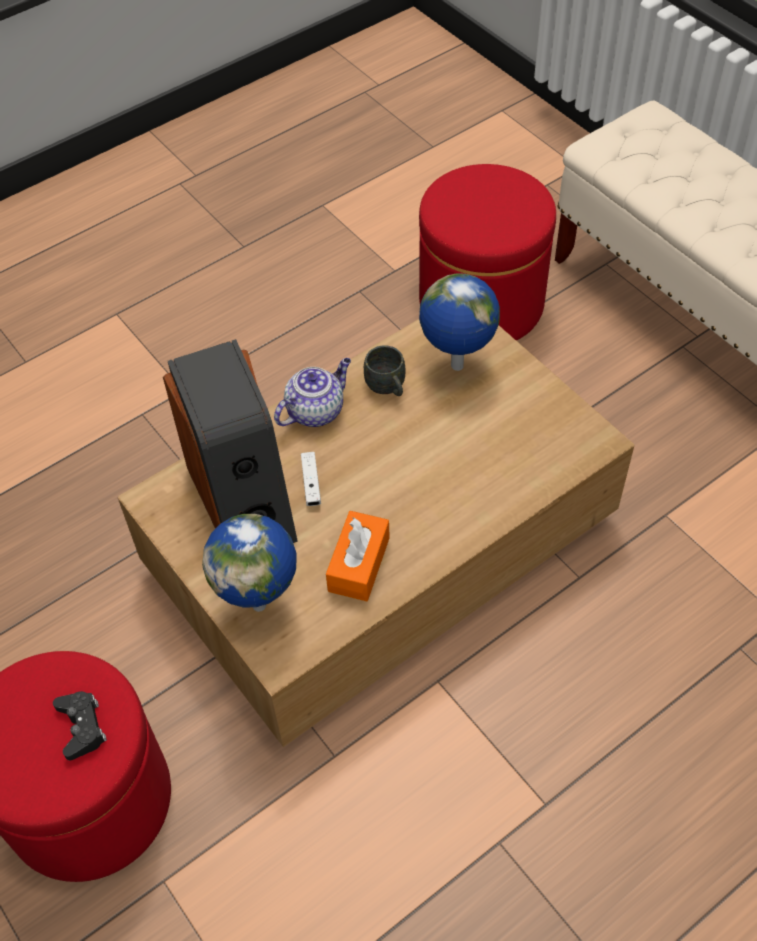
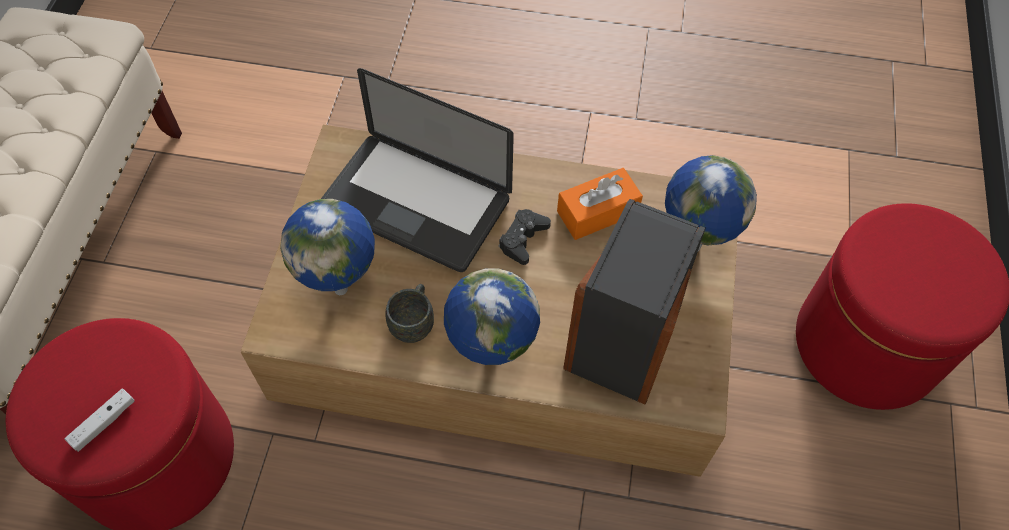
camera: 135 degrees left, 5 degrees up
black game controller [53,691,107,760] -> black game controller moved to [498,209,551,265]
teapot [274,358,351,427] -> globe [444,268,540,365]
white game controller [301,452,321,506] -> white game controller moved to [64,389,135,452]
none -> laptop [321,68,514,272]

